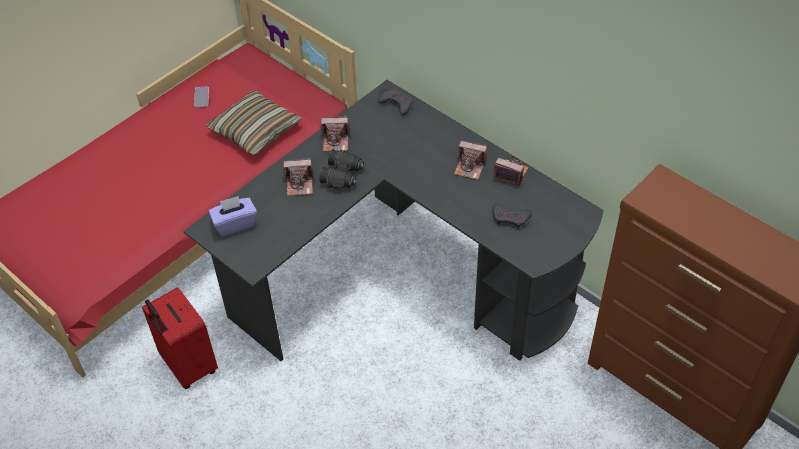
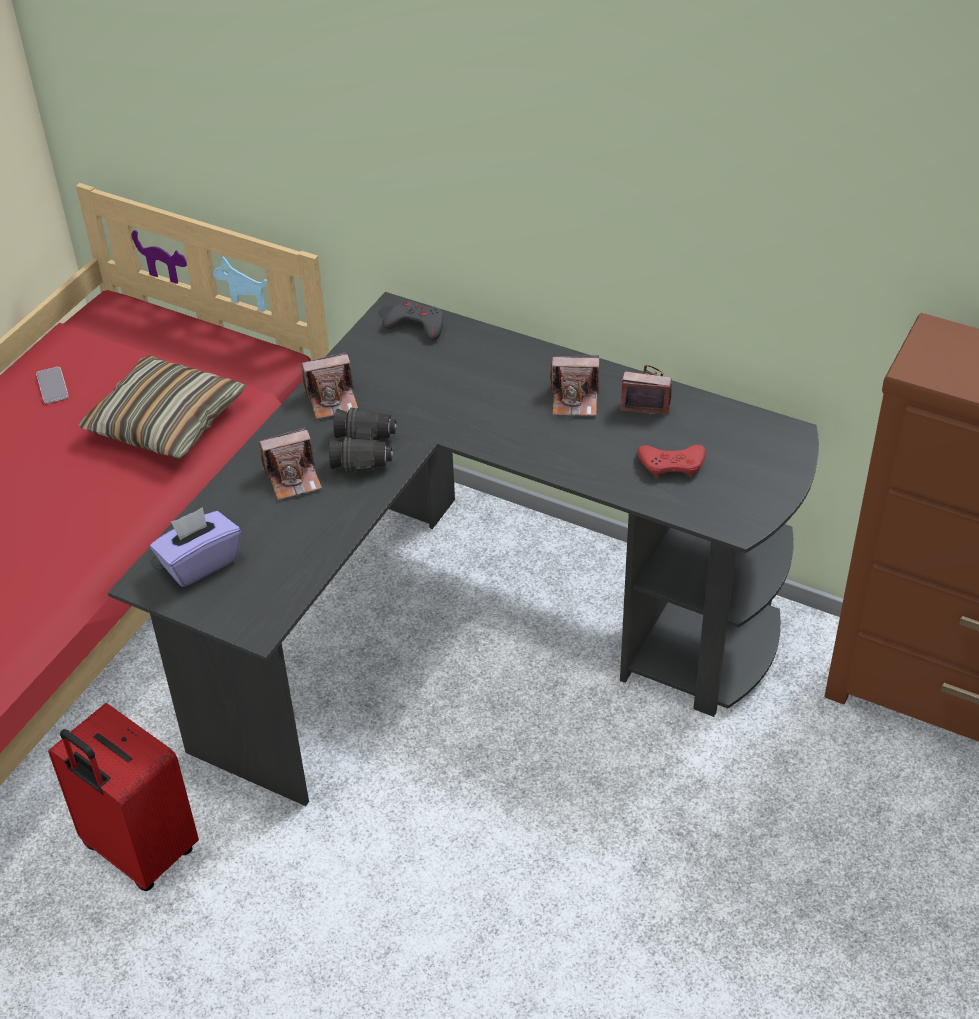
camera: 15 degrees left, 5 degrees down
grey game controller [492,204,532,229] -> red game controller [637,445,706,479]

